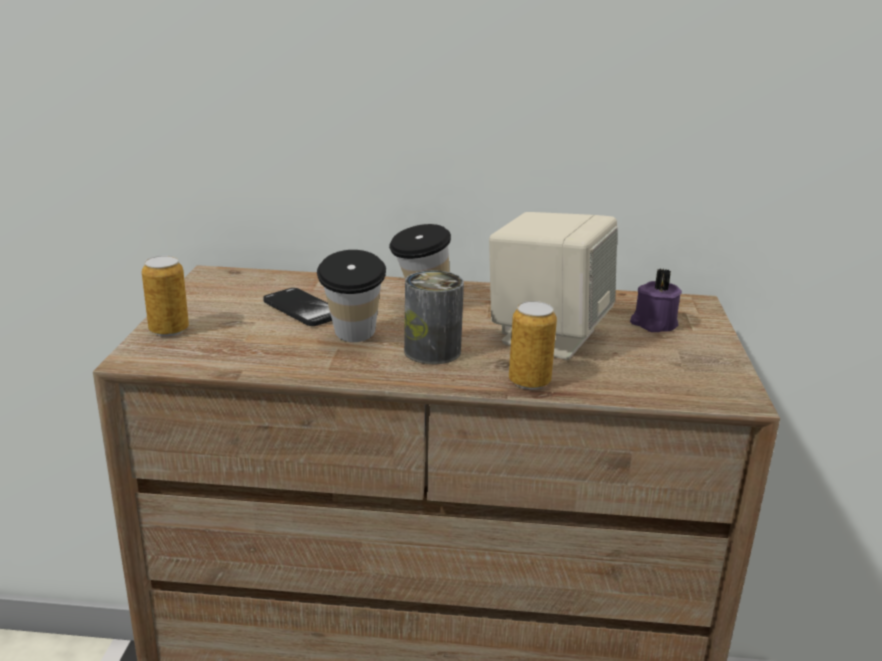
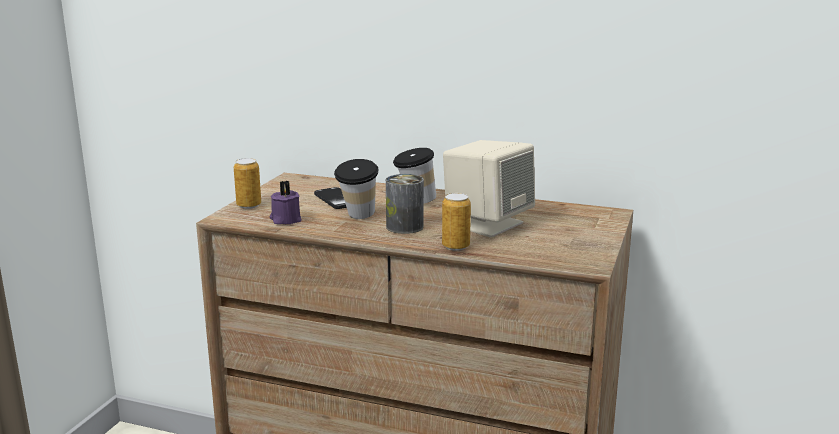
camera: 15 degrees right, 5 degrees down
purple candle [630,269,682,332] -> purple candle moved to [270,181,302,224]

